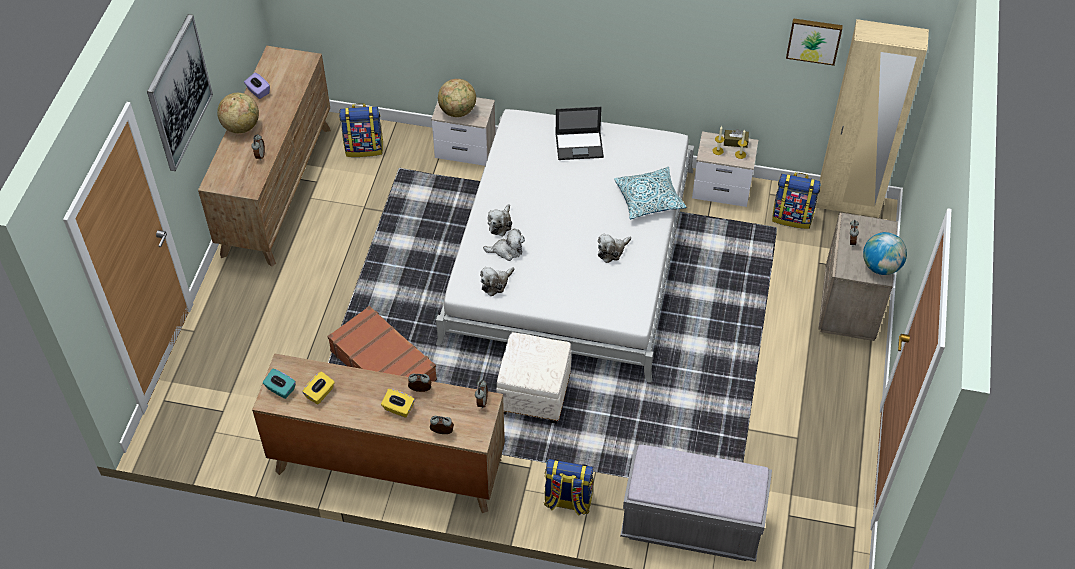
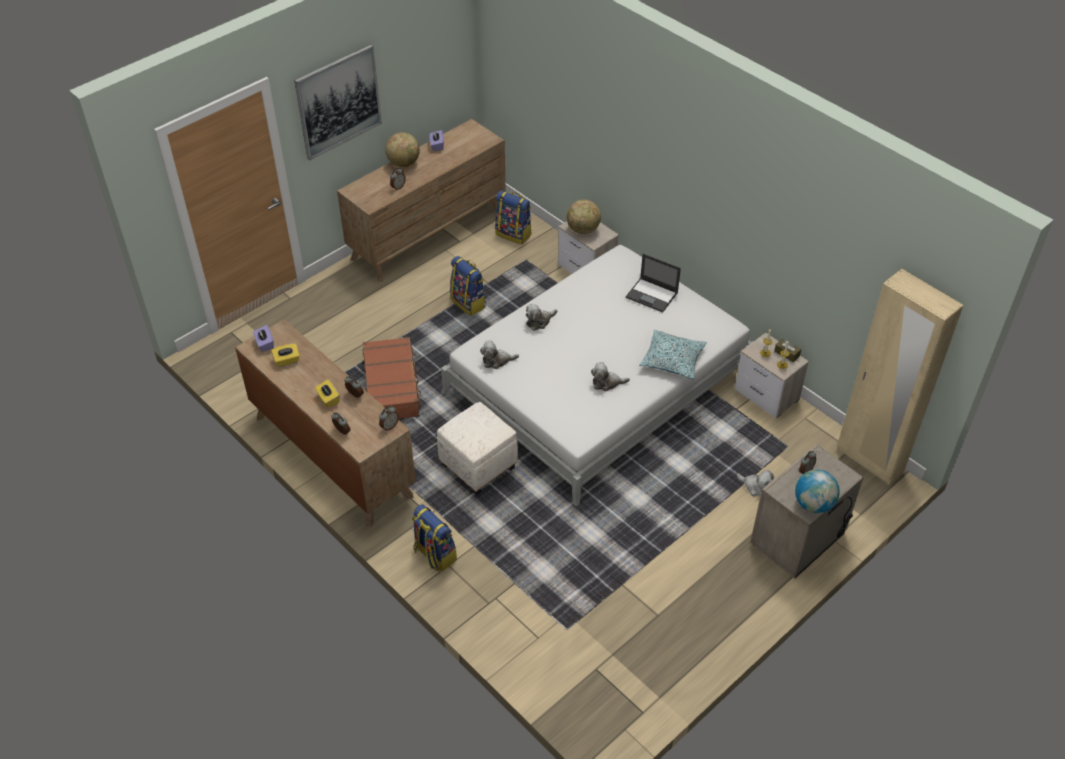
camera: 35 degrees right, 5 degrees down
turquoise tissue box [263,369,296,399] -> purple tissue box [253,325,274,352]
plush toy [483,229,525,261] -> plush toy moved to [737,470,774,496]
grey bench [620,444,772,562] -> none
backpack [772,172,820,229] -> backpack moved to [450,256,486,316]
picture [786,18,843,66] -> none

